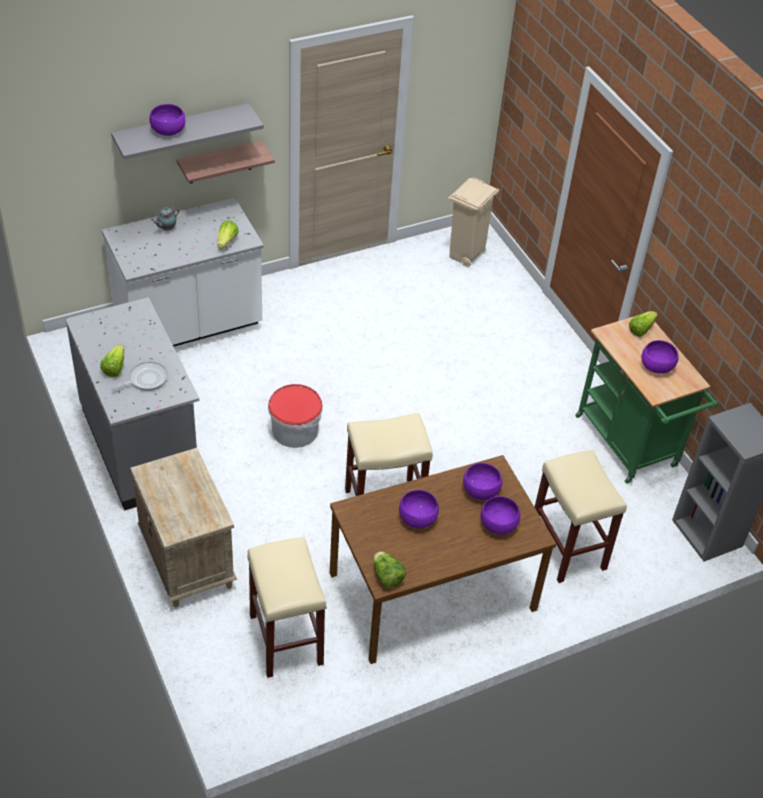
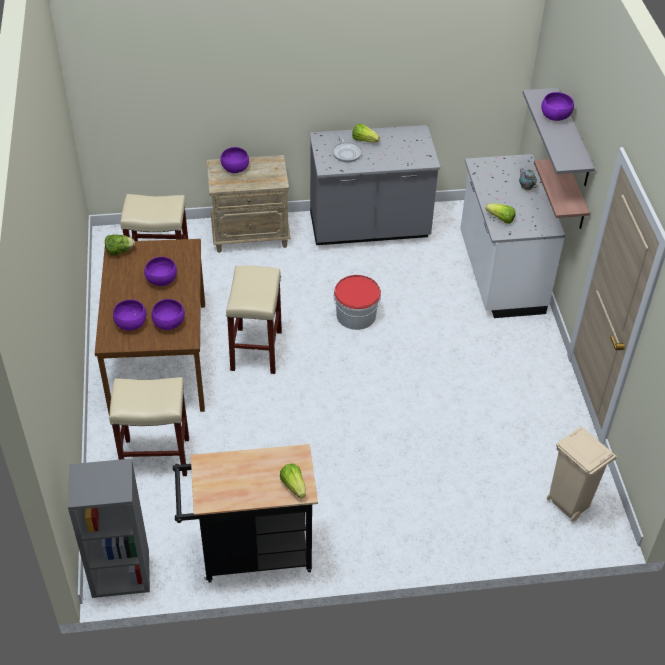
camera: 110 degrees right, 0 degrees up
green cart [575,315,718,484] -> black cart [173,444,318,583]
purple bowl [642,340,679,374] -> purple bowl moved to [220,147,249,173]

